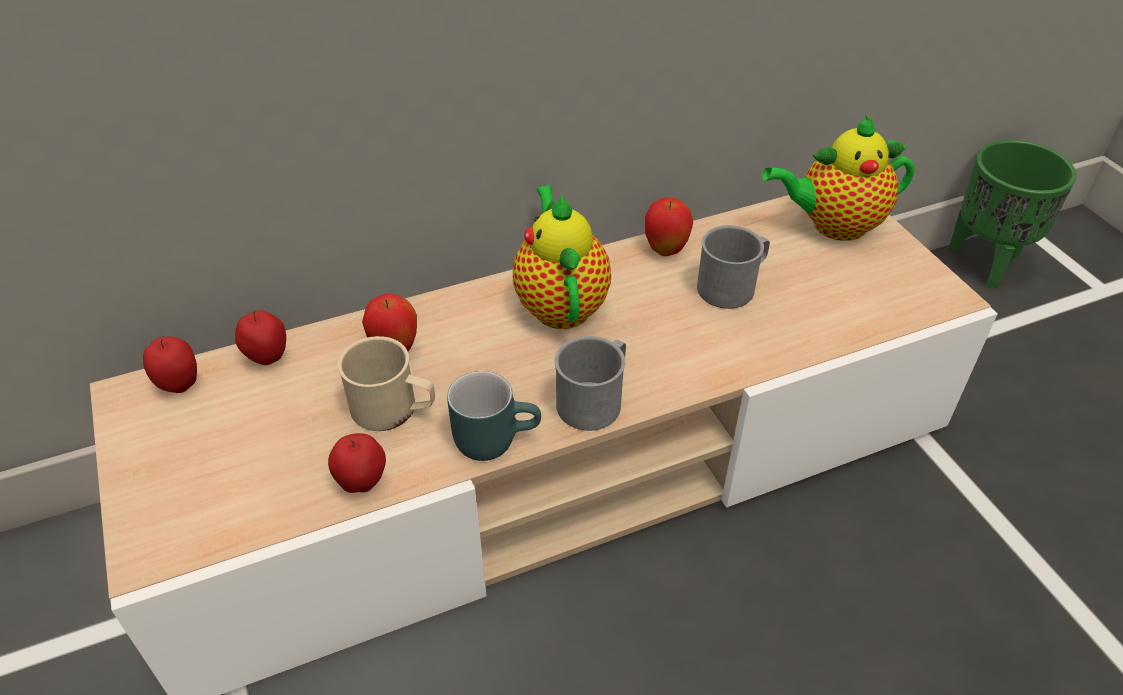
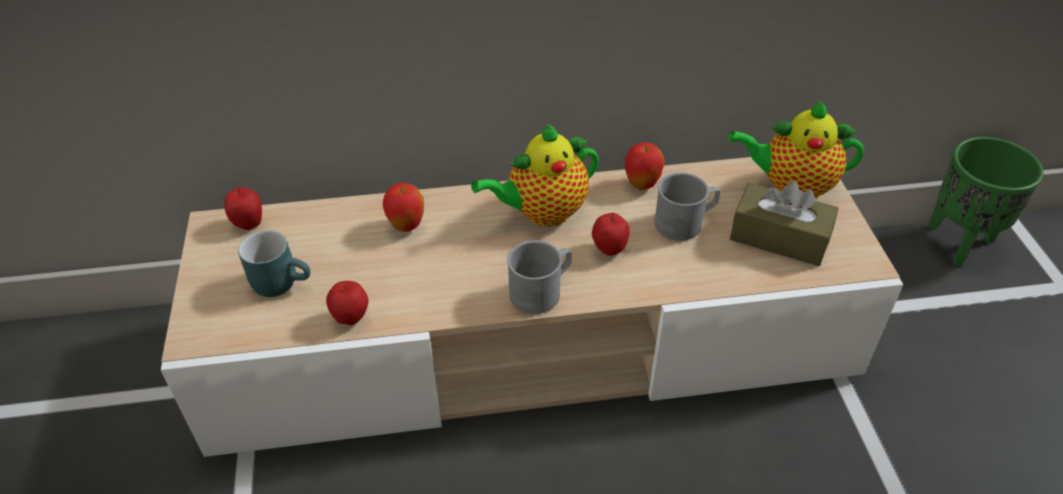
camera: 15 degrees right, 0 degrees up
apple [235,310,286,365] -> apple moved to [592,212,630,256]
beige mug [338,336,435,431] -> none
turquoise mug [447,371,541,461] -> turquoise mug moved to [238,230,310,297]
teapot [513,186,611,329] -> teapot turned 120 degrees counterclockwise [471,124,599,226]
none -> brown tissue box [730,181,838,266]

